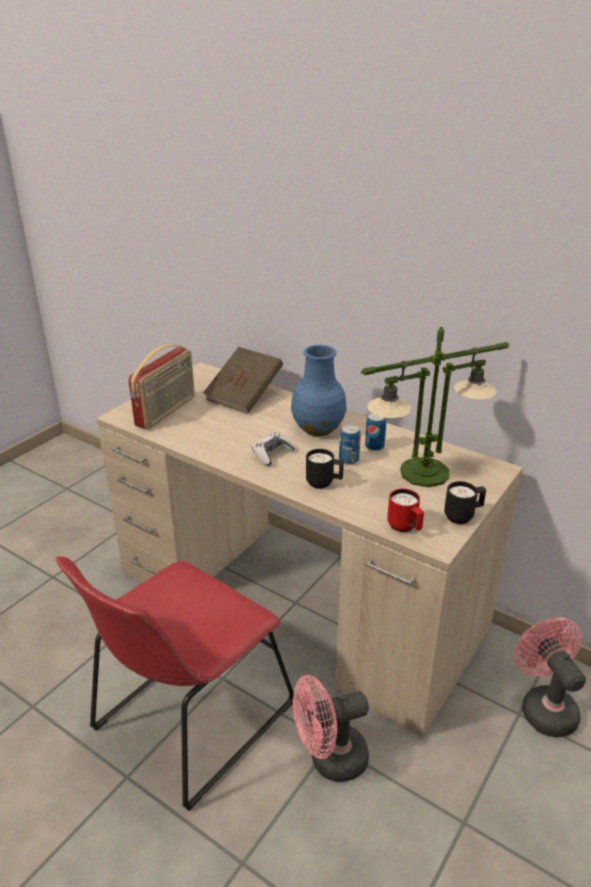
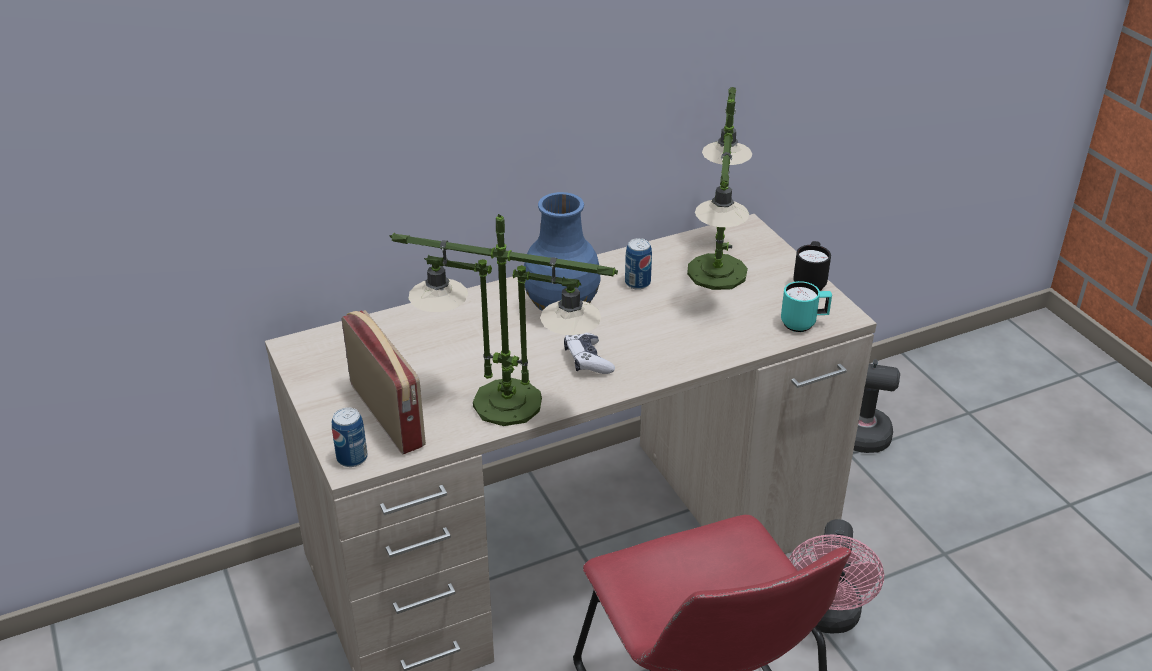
camera: 60 degrees left, 5 degrees up
brown book [203,347,283,414] -> none
black mug [306,449,344,489] -> none
can [339,424,361,465] -> can moved to [332,408,368,467]
red mug [387,489,424,532] -> turquoise mug [781,281,832,332]
none -> table lamp [389,214,618,426]

